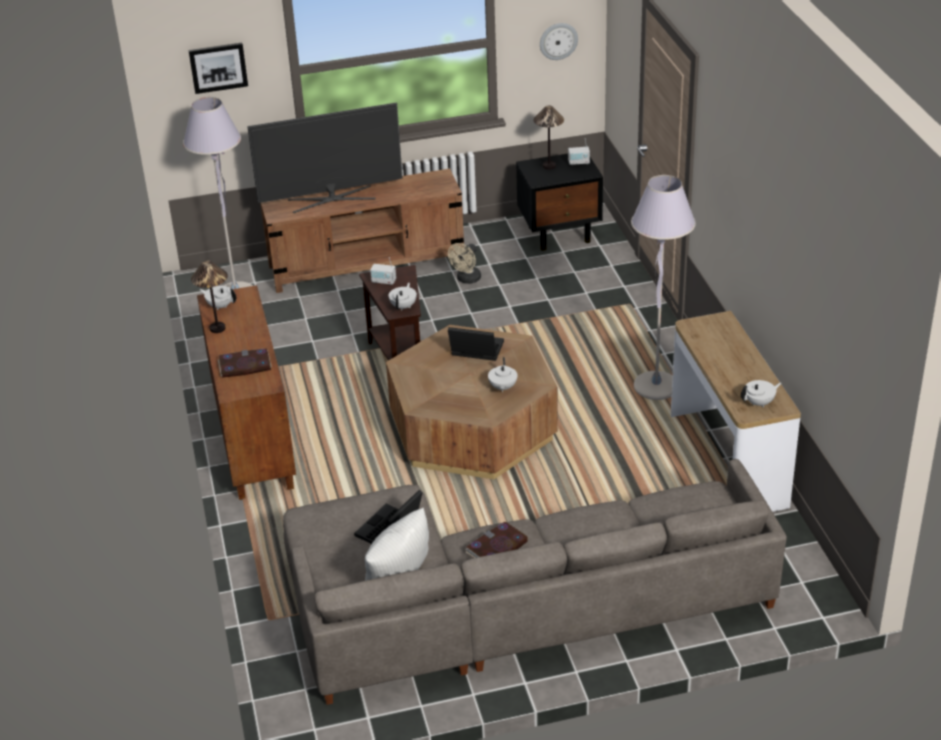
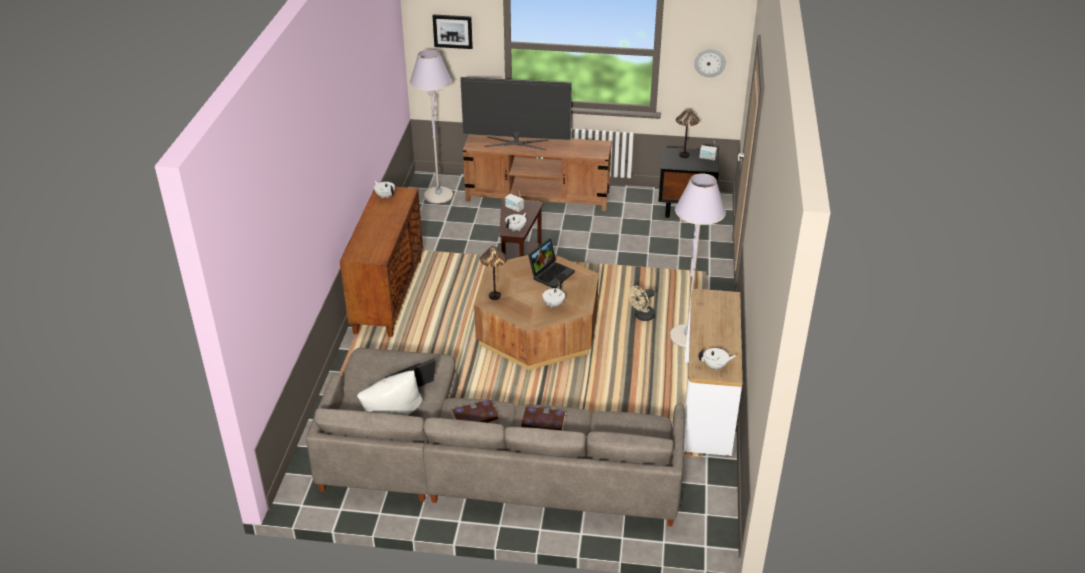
camera: 20 degrees right, 0 degrees up
table lamp [191,260,228,333] -> table lamp moved to [480,246,507,300]
book [218,348,272,378] -> book moved to [520,406,566,430]
beige fan [448,243,481,284] -> beige fan moved to [629,286,655,321]
laptop [448,327,504,361] -> laptop turned 90 degrees clockwise [528,239,575,288]

